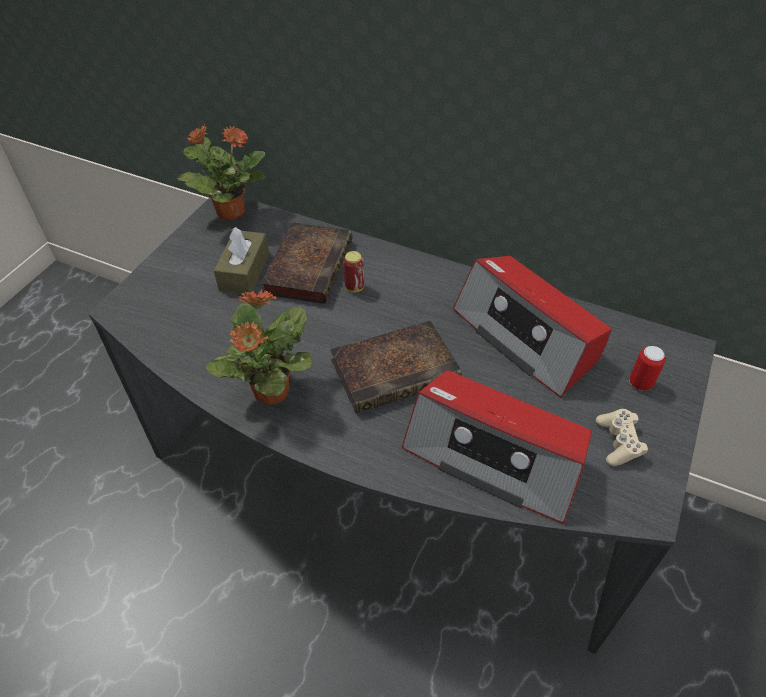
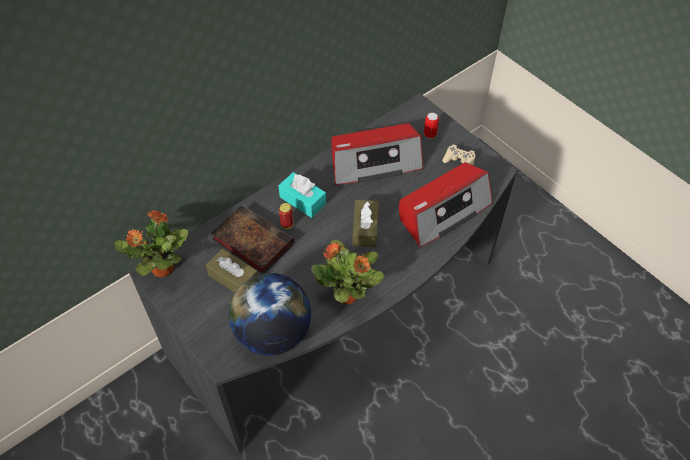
camera: 65 degrees left, 5 degrees up
book [330,321,462,413] -> brown tissue box [353,200,379,247]
none -> globe [229,273,311,356]
none -> turquoise tissue box [278,172,326,218]

